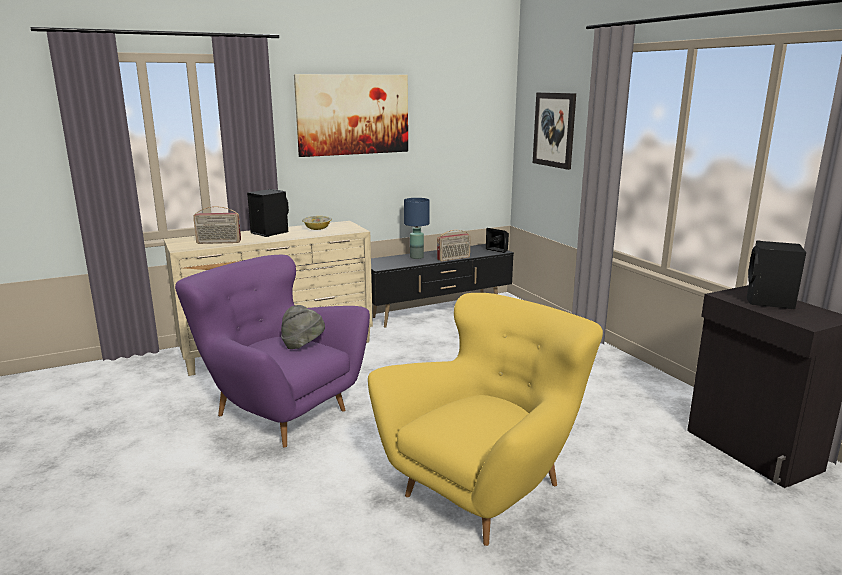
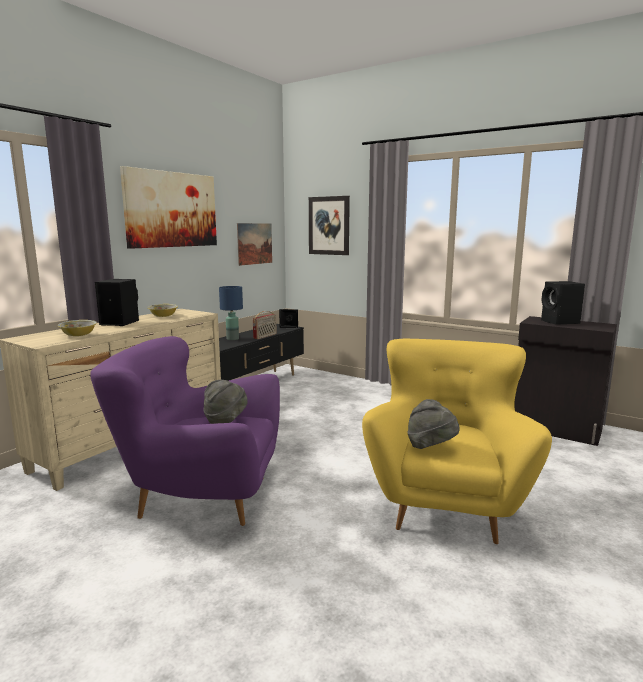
camera: 30 degrees left, 5 degrees down
radio [193,206,241,244] -> bowl [58,320,97,336]
none -> picture [237,223,272,266]
none -> grey hat [407,399,460,449]

